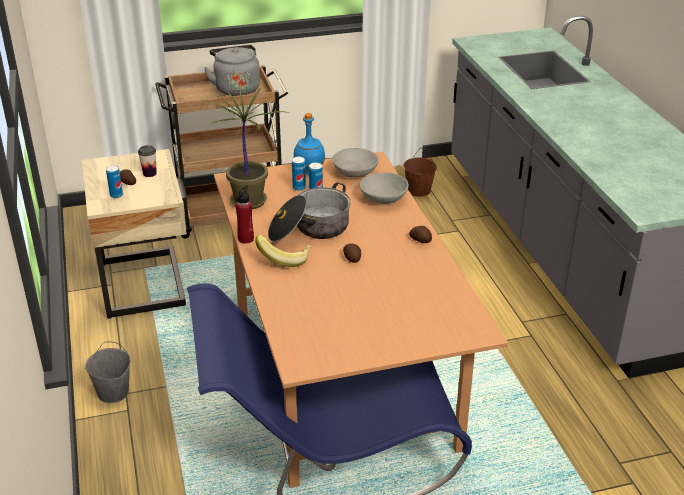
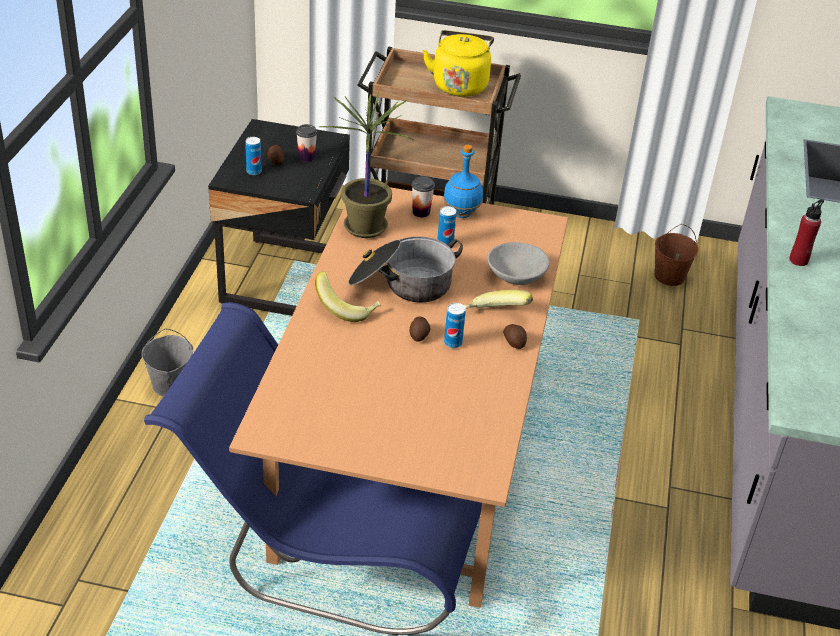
camera: 25 degrees right, 5 degrees up
beige nightstand [82,149,187,319] -> black nightstand [208,119,350,316]
grey kettle [204,45,260,96] -> yellow kettle [423,30,494,97]
red bottle [236,185,254,244] -> red bottle moved to [789,199,824,266]
can [292,157,306,191] -> can moved to [444,303,466,348]
grey bowl [332,148,379,178] -> none
none -> cup [412,176,435,218]
none -> banana [464,290,533,309]

